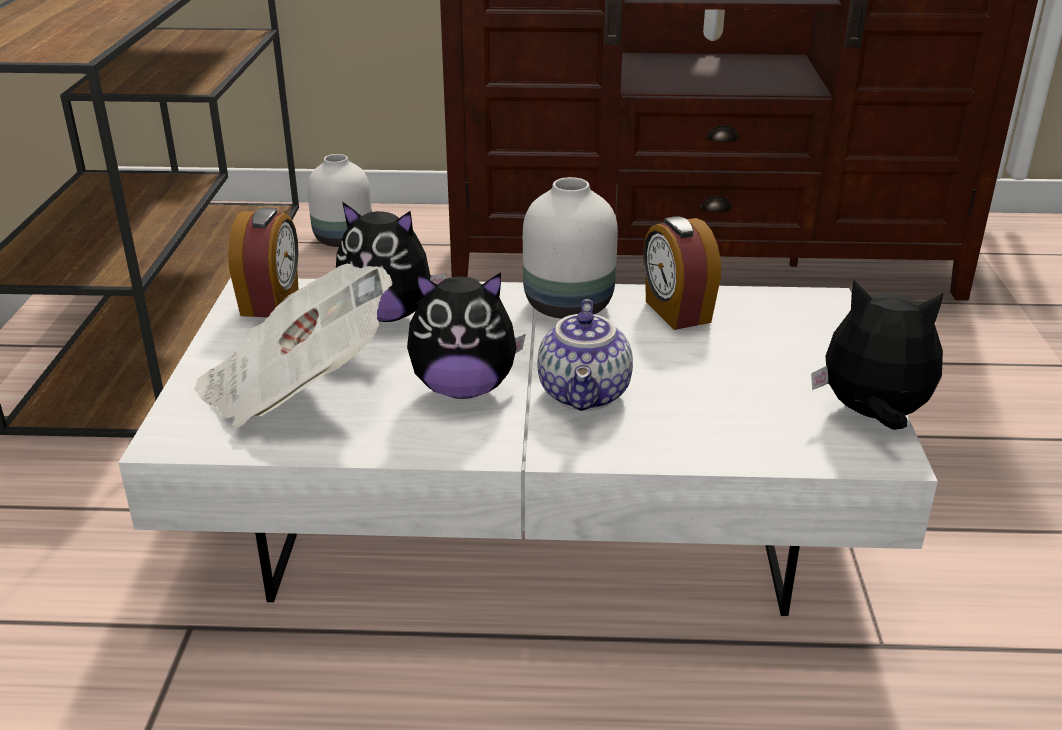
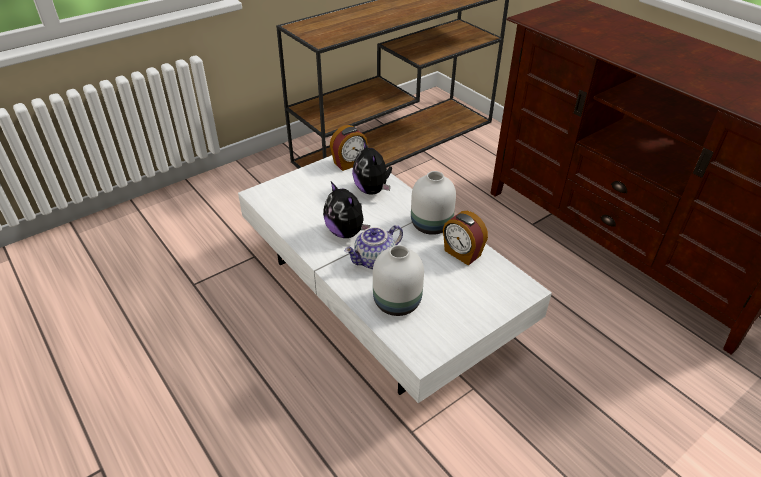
camera: 50 degrees right, 10 degrees up
newspaper [194,263,393,428] -> none
white vase [307,154,372,247] -> white vase moved to [373,245,424,316]
alarm clock [643,216,721,330] -> alarm clock turned 75 degrees counterclockwise [443,211,488,266]
plush toy [811,280,943,430] -> none

